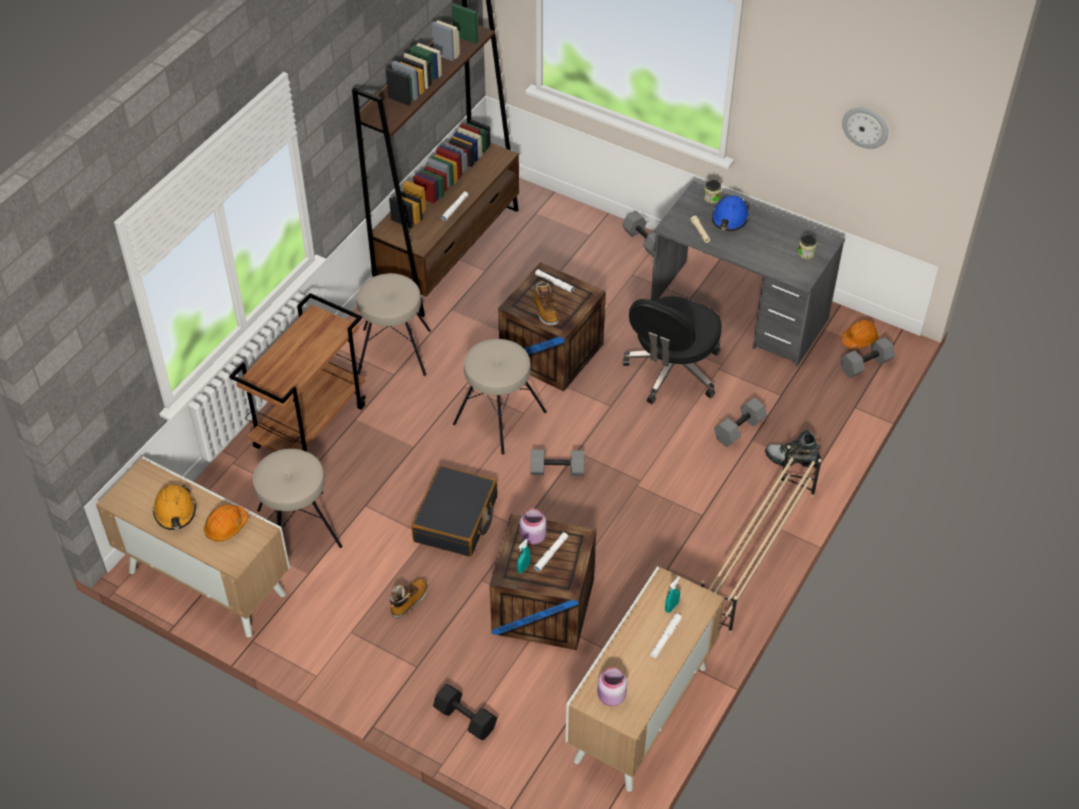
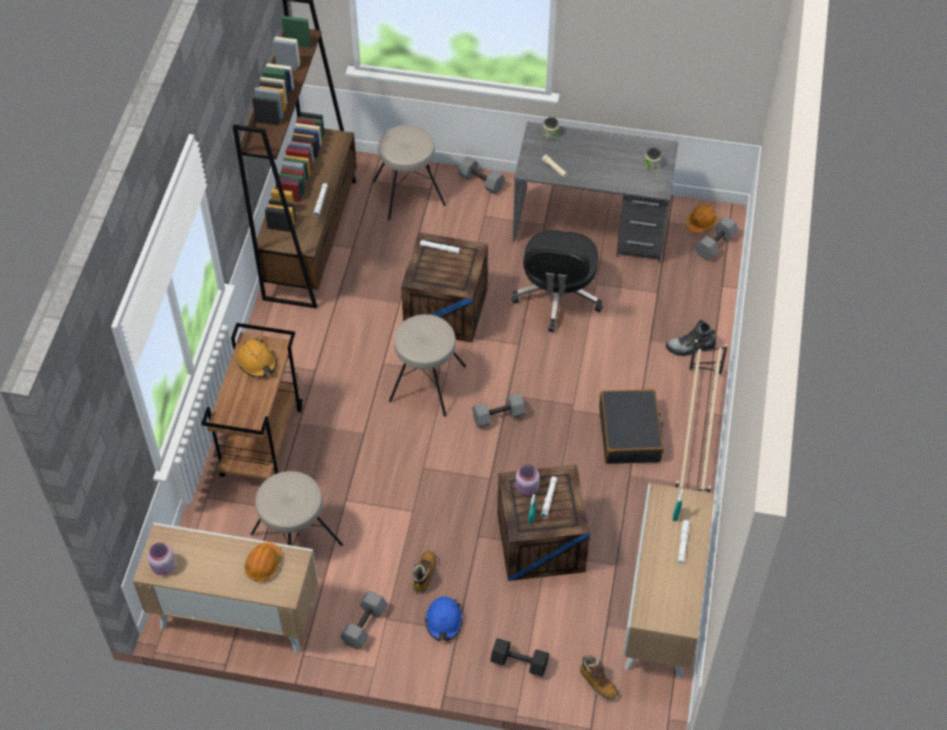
camera: 20 degrees left, 5 degrees up
orange hard hat [152,484,196,530] -> orange hard hat moved to [237,338,276,378]
beige stool [357,273,431,376] -> beige stool moved to [373,125,446,220]
black suitcase [412,465,498,557] -> black suitcase moved to [599,389,664,464]
boot [534,281,559,325] -> boot moved to [580,655,618,701]
pink jar [597,667,627,706] -> pink jar moved to [147,542,175,575]
blue hard hat [712,195,750,231] -> blue hard hat moved to [425,596,463,641]
grey dumbbell [714,398,767,447] -> grey dumbbell moved to [340,591,388,650]
wall clock [842,108,888,149] -> none

